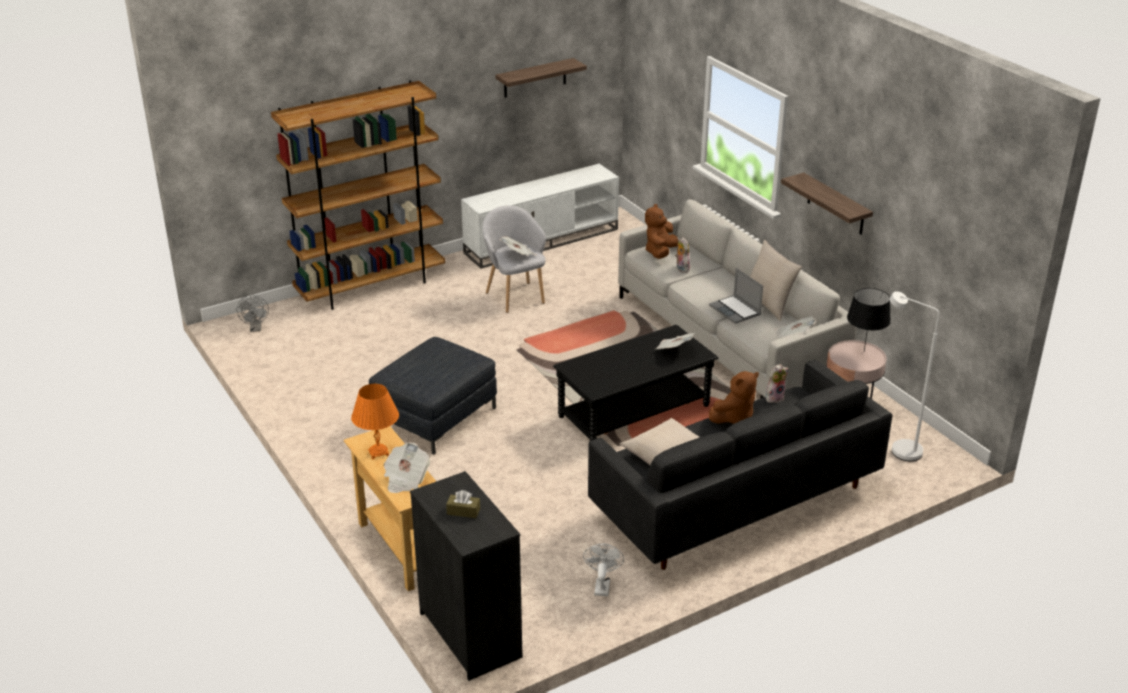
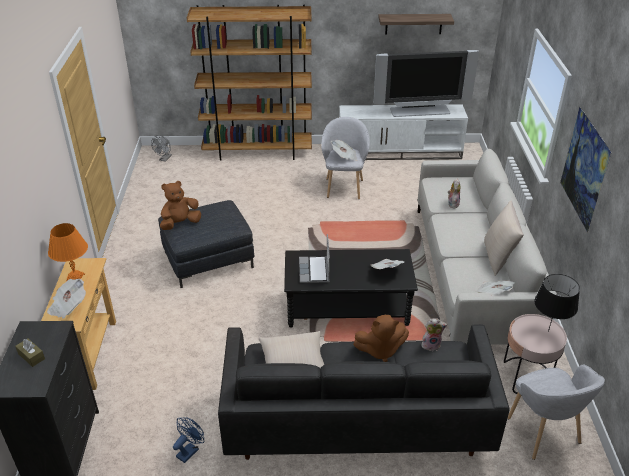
camera: 30 degrees right, 5 degrees up
white fan [583,543,624,596] -> blue fan [173,417,204,463]
brown plush toy [645,204,679,259] -> brown plush toy moved to [160,181,201,230]
laptop [709,268,763,324] -> laptop moved to [299,234,330,283]
shelf [781,173,873,235] -> picture [560,106,612,233]
white floor lamp [889,291,939,461] -> grey armchair [508,365,605,460]
none -> television [373,50,479,117]

